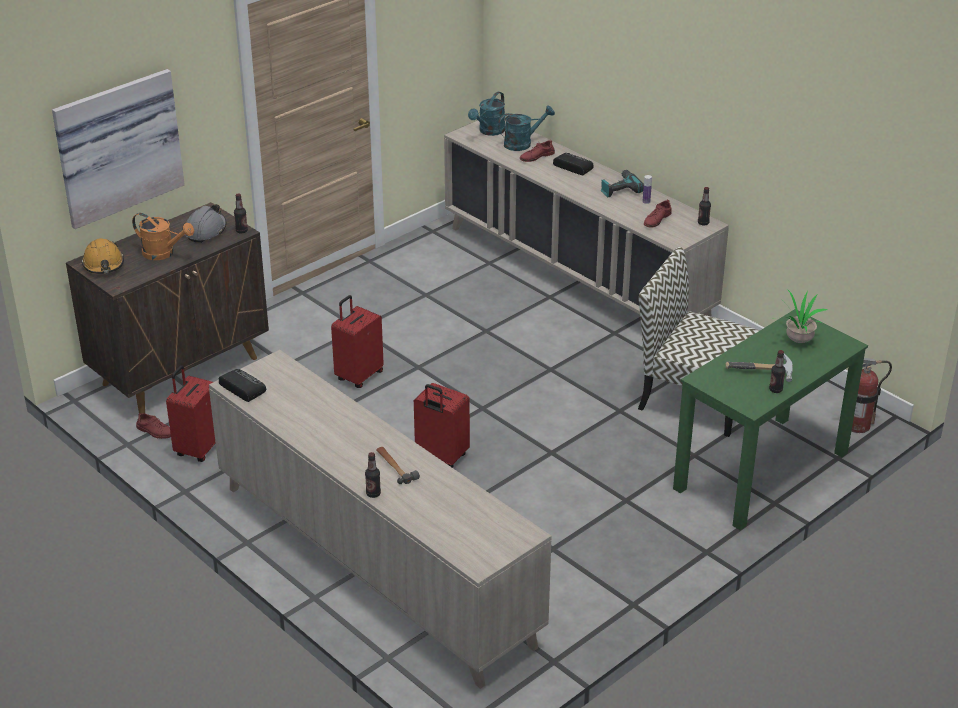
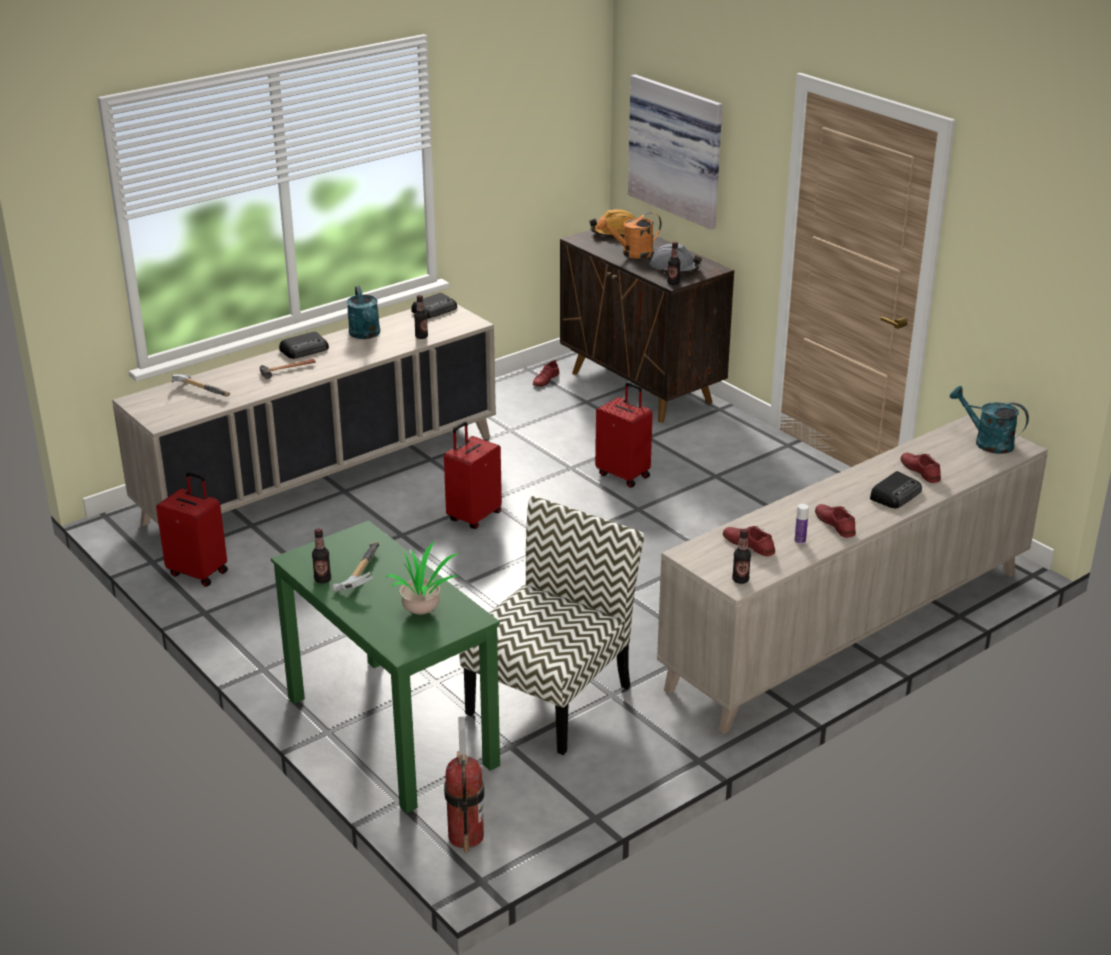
camera: 95 degrees right, 5 degrees down
orange watering can [132,213,194,260] -> orange watering can turned 45 degrees clockwise [597,212,662,259]
red suitcase [166,365,216,462] -> red suitcase moved to [156,472,228,587]
bottle [365,452,381,498] -> bottle moved to [414,295,428,339]
turquoise watering can [498,105,555,151] -> turquoise watering can moved to [347,286,380,339]
power drill [600,170,644,197] -> red shoe [815,504,856,538]
none -> hammer [172,374,230,396]
none -> radio [279,331,329,359]

